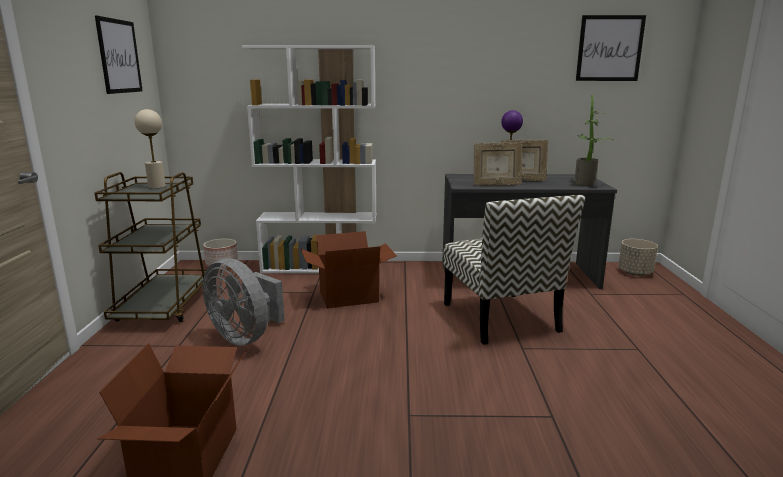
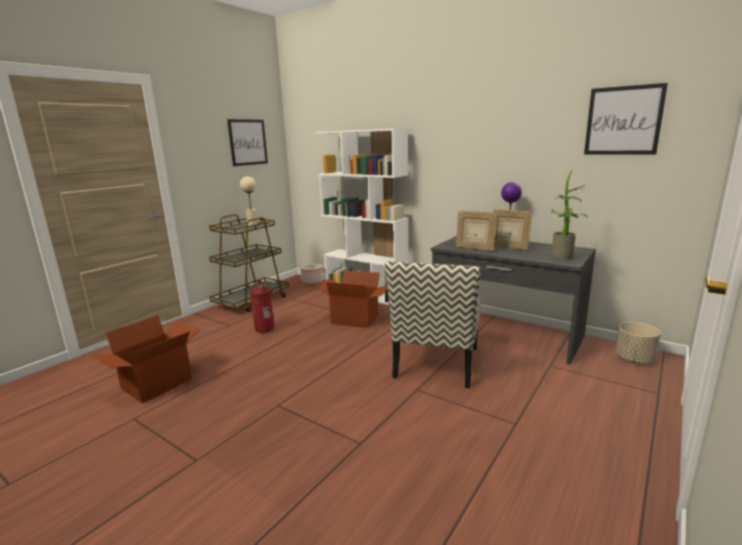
camera: 35 degrees right, 0 degrees up
grey fan [203,258,285,346] -> fire extinguisher [250,279,274,333]

